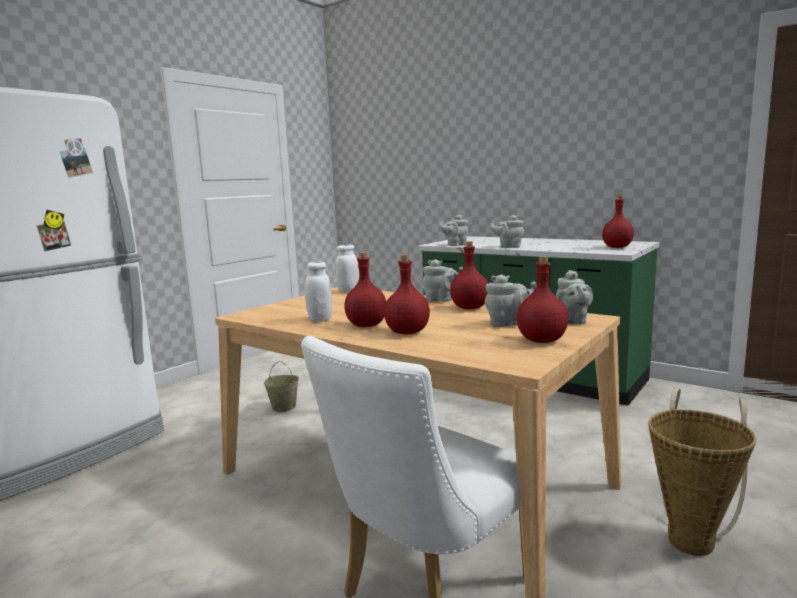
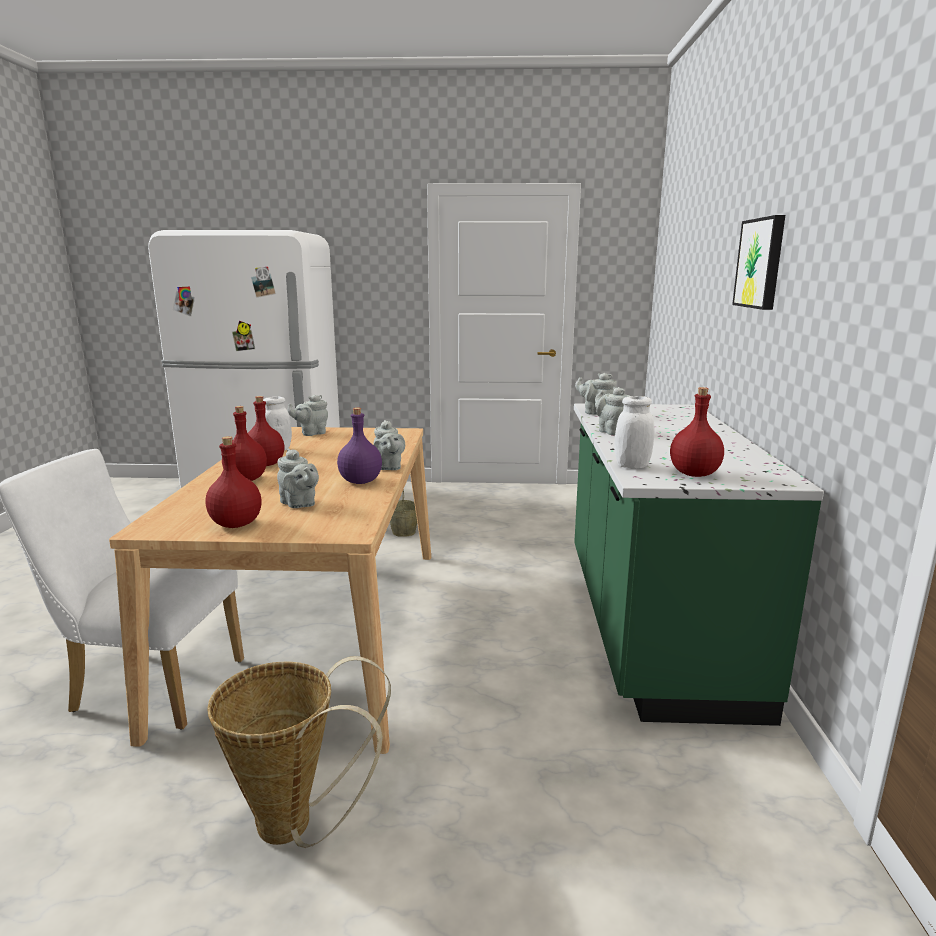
camera: 55 degrees right, 5 degrees up
white jar [335,244,359,292] -> white jar moved to [614,396,654,469]
red bottle [450,241,488,309] -> purple bottle [337,408,382,484]
grey teapot [556,270,593,324] -> grey teapot moved to [288,395,328,436]
none -> picture [732,215,785,310]

